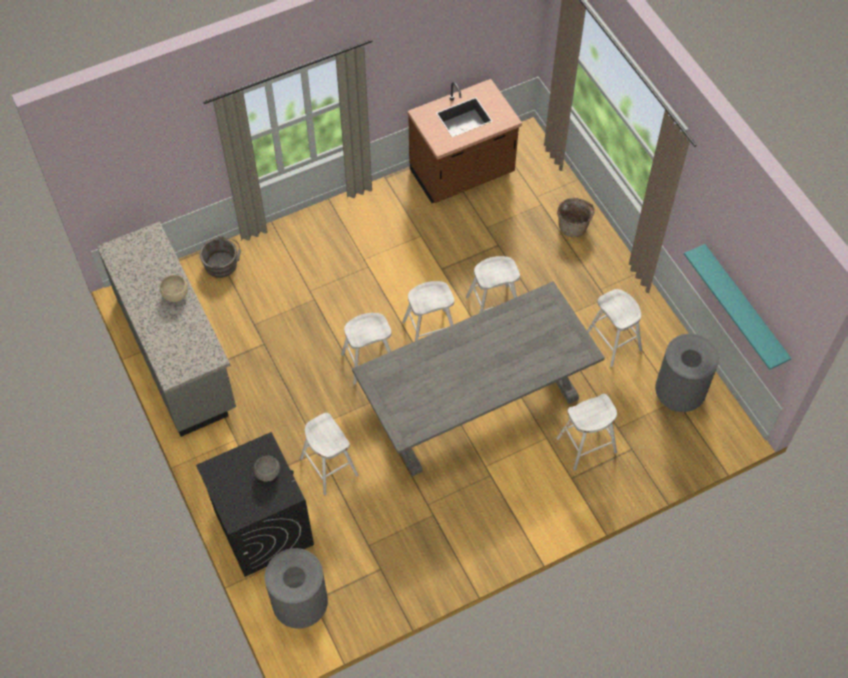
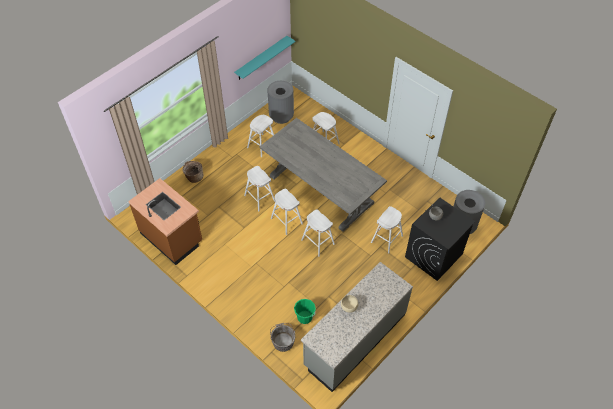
camera: 110 degrees left, 5 degrees down
none -> green bucket [294,299,316,324]

